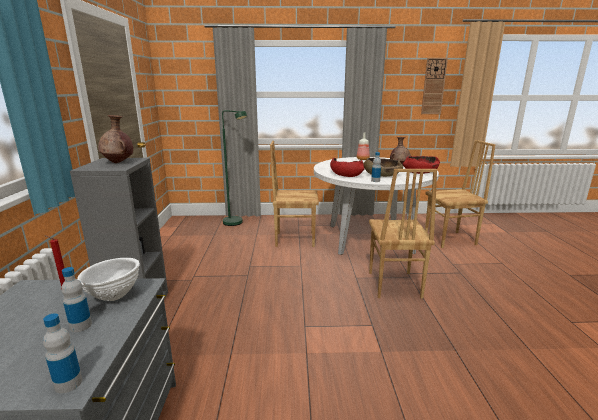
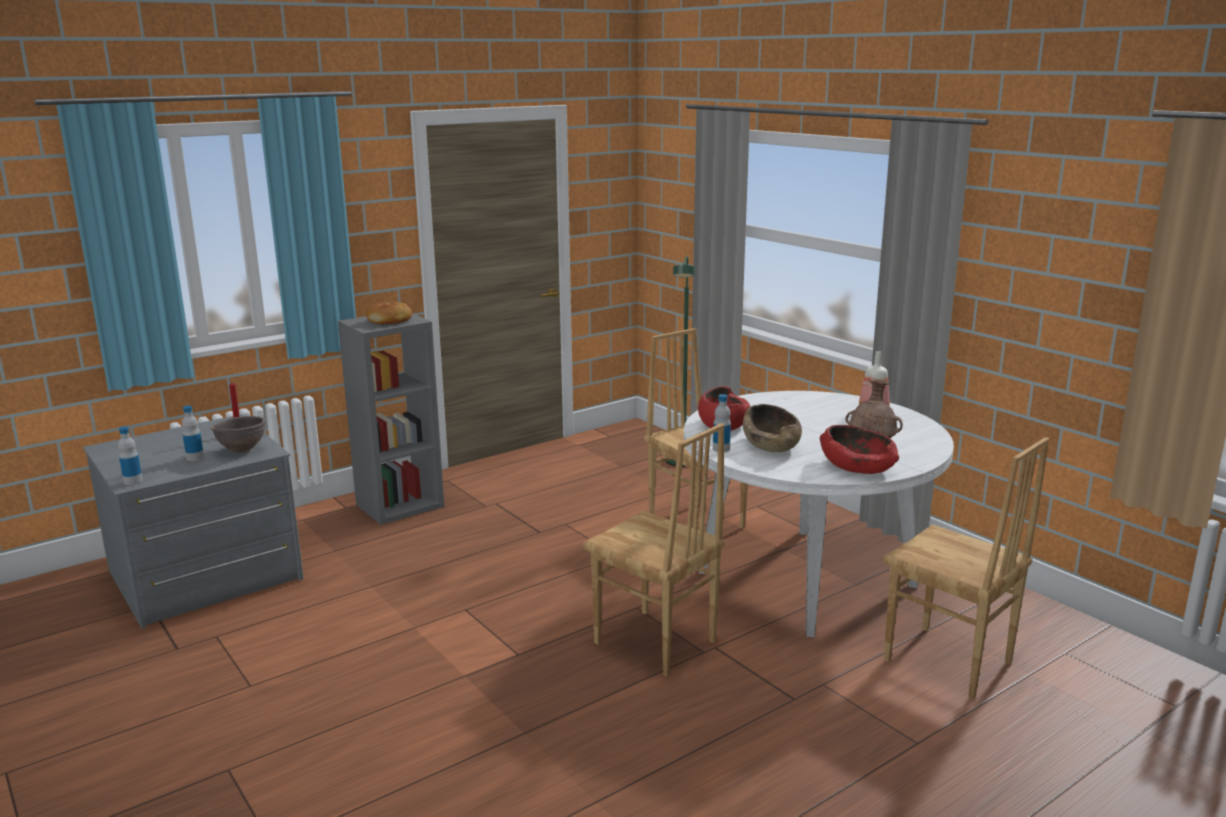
camera: 55 degrees right, 0 degrees up
white bowl [77,258,140,301] -> brown bowl [210,416,266,453]
brown vase [98,115,133,163] -> bread [366,302,412,324]
brown chair [369,169,437,298] -> brown chair turned 105 degrees counterclockwise [583,423,725,677]
wall clock [421,58,448,114] -> none

